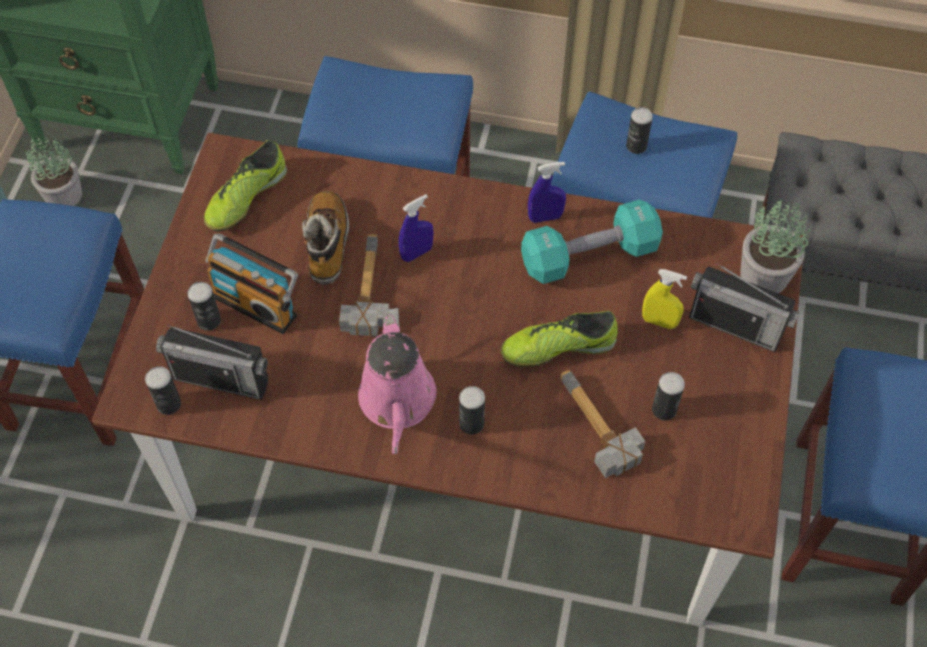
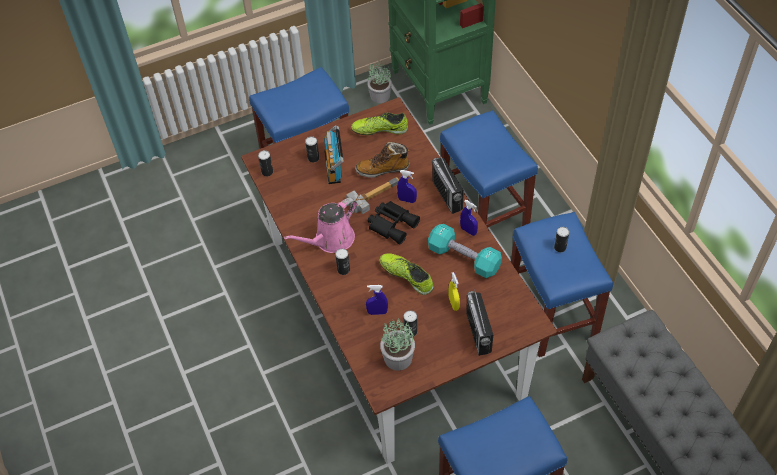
camera: 55 degrees right, 5 degrees down
radio [156,325,268,400] -> radio moved to [432,153,464,214]
boot [302,191,349,285] -> boot turned 150 degrees counterclockwise [356,142,410,178]
hammer [560,370,646,478] -> blue spray bottle [366,285,388,315]
potted plant [740,199,810,293] -> potted plant moved to [380,319,415,371]
none -> black binoculars [368,201,420,244]

